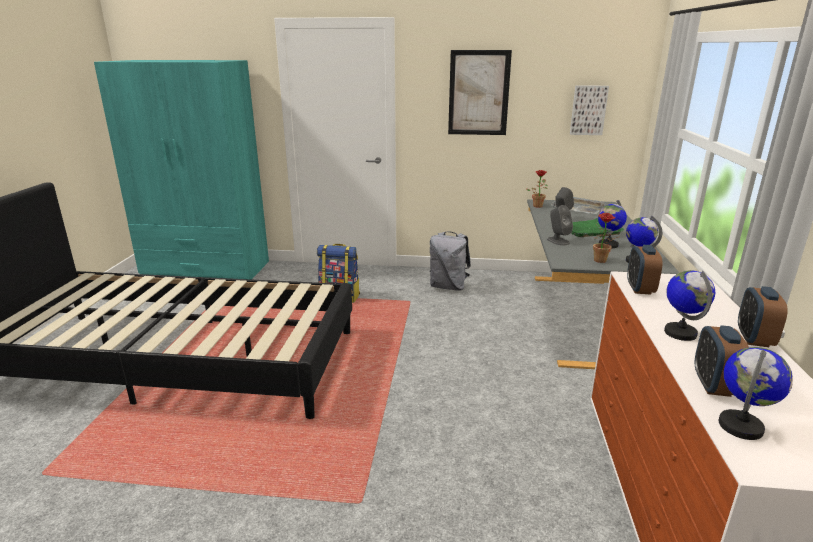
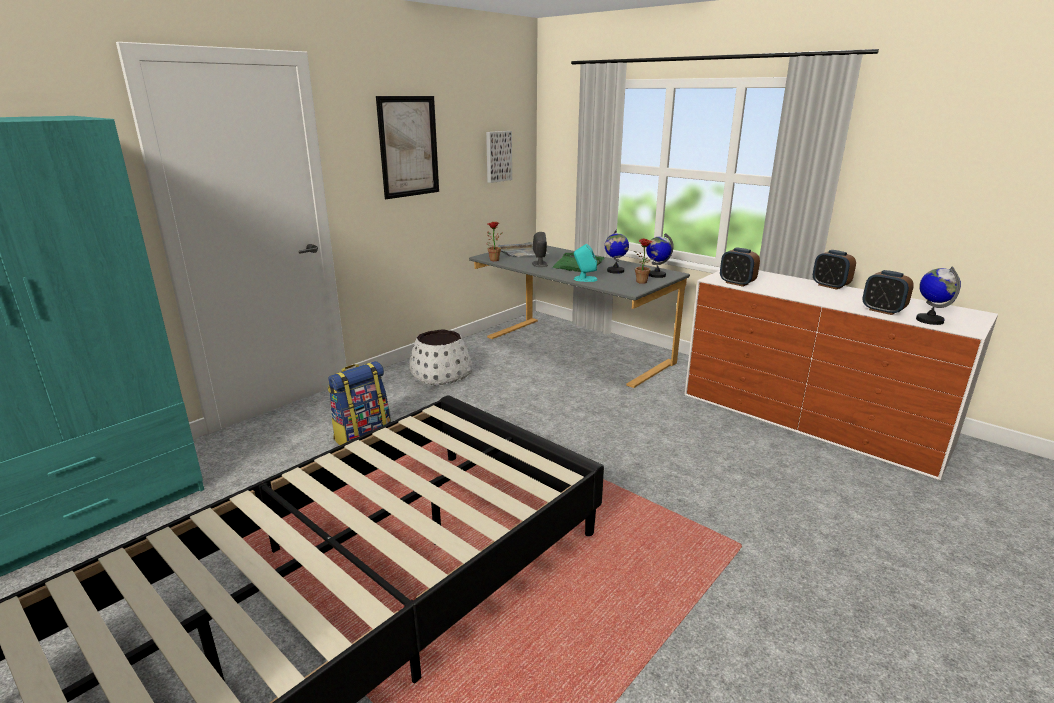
camera: 55 degrees left, 0 degrees up
grey backpack [430,231,471,291] -> white planter [409,329,472,385]
grey speaker [547,205,573,246] -> turquoise speaker [574,244,598,282]
globe [664,270,715,341] -> none

